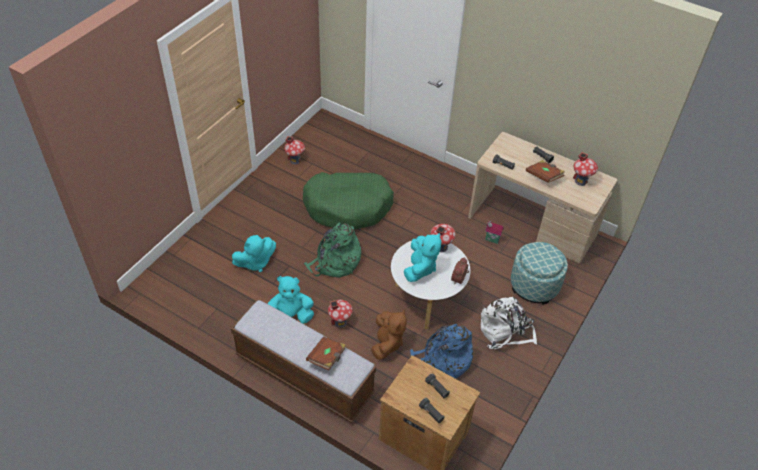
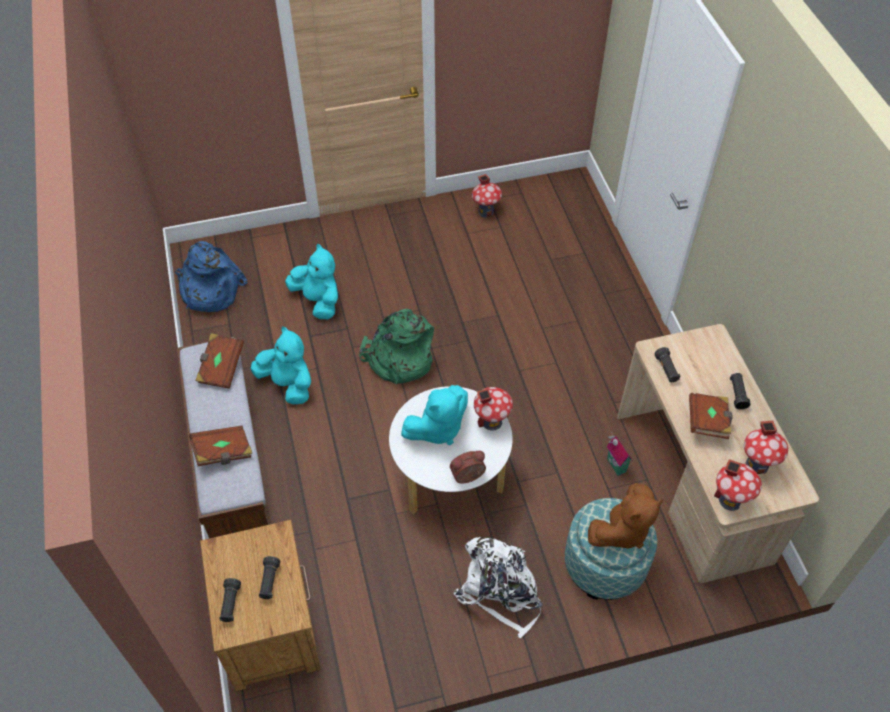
camera: 45 degrees right, 5 degrees up
turquoise plush toy [232,235,276,272] -> turquoise plush toy turned 150 degrees counterclockwise [285,244,338,319]
green dog bed [303,172,394,230] -> none
toy house [328,300,353,328] -> toy house moved to [714,459,762,511]
brown plush toy [371,310,407,360] -> brown plush toy moved to [588,483,663,549]
blue backpack [410,324,473,379] -> blue backpack moved to [175,241,247,312]
none -> brown book [195,333,244,389]

